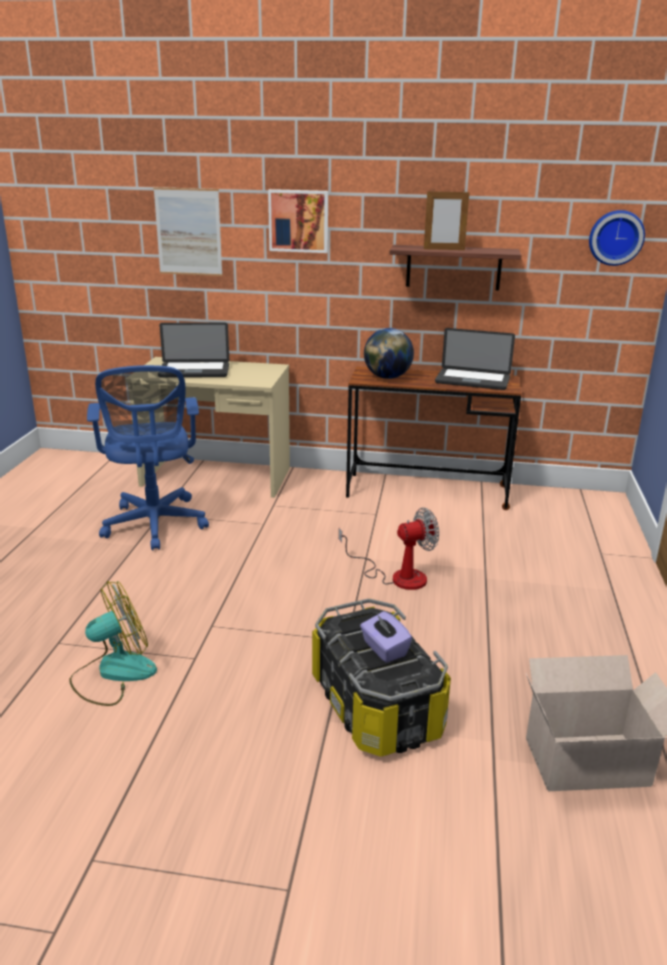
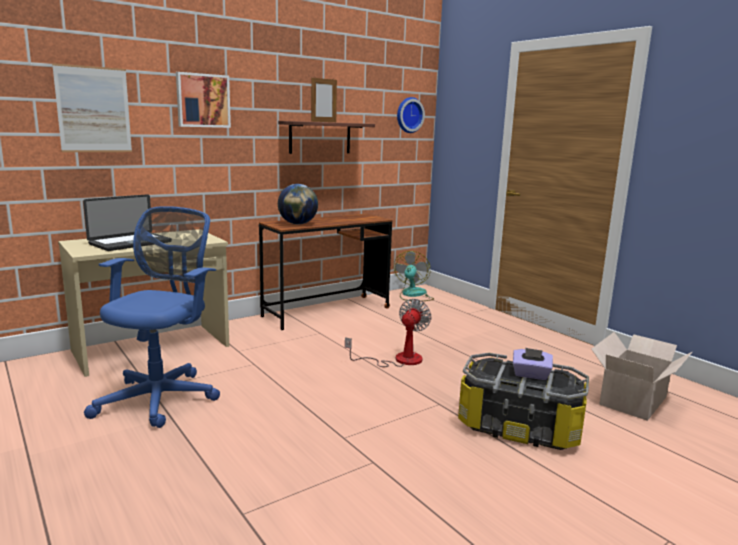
camera: 45 degrees left, 10 degrees down
fan [69,581,157,706] -> fan moved to [394,251,434,301]
blue office chair [87,365,209,550] -> blue office chair turned 105 degrees counterclockwise [84,206,220,428]
laptop [435,328,515,390] -> none

